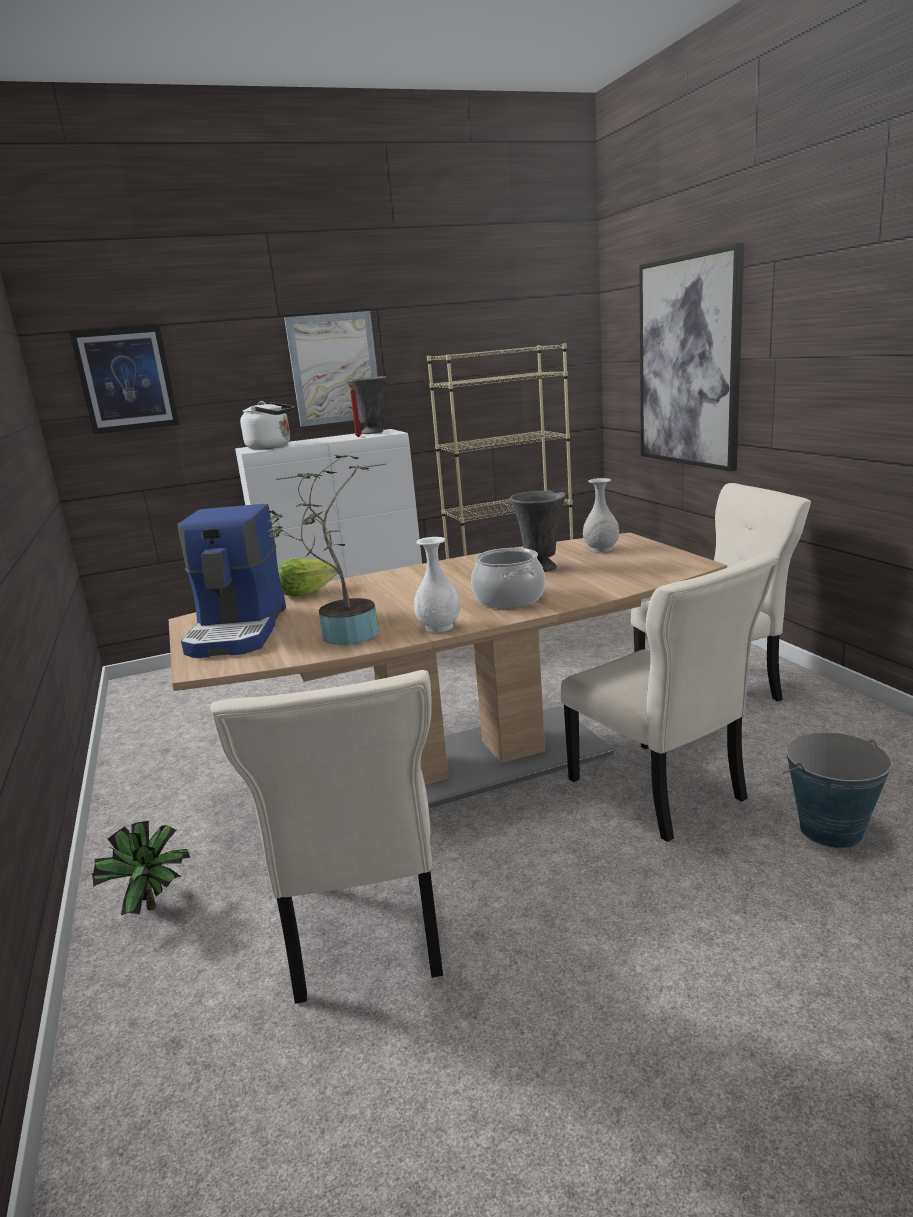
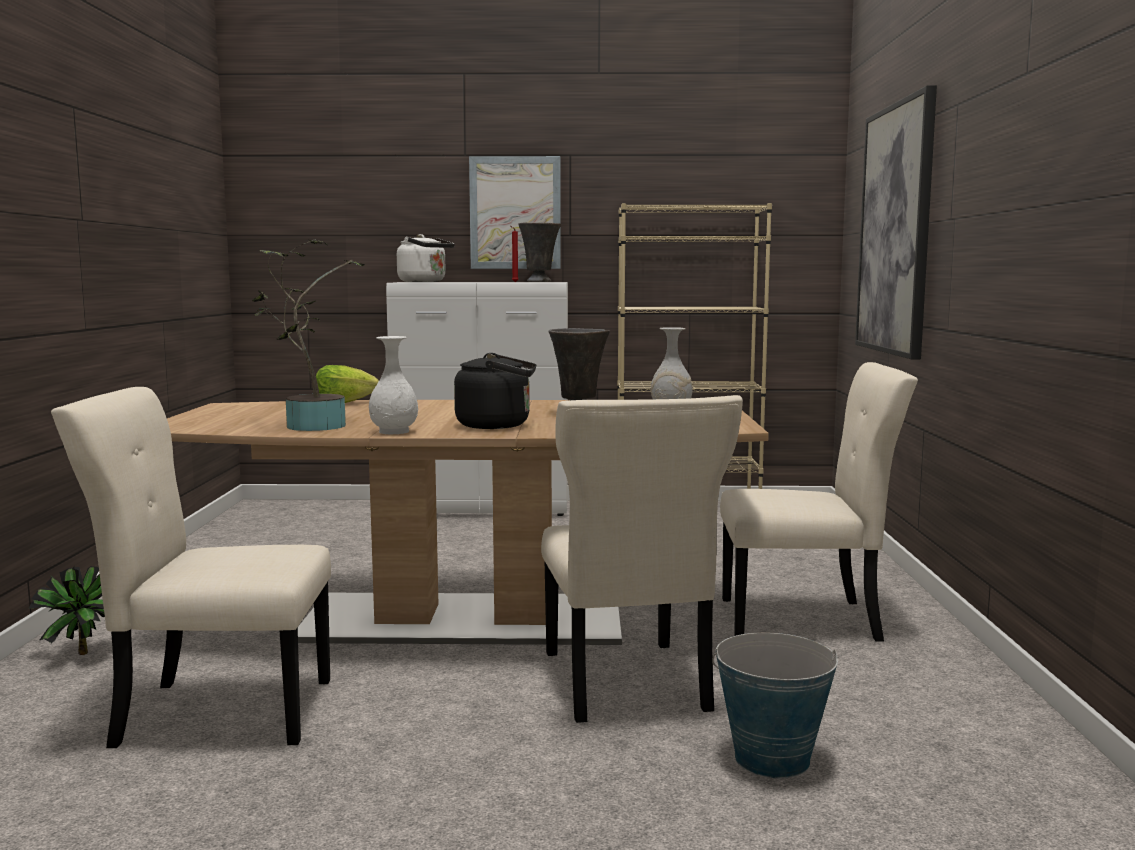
camera: 20 degrees right, 10 degrees down
picture [69,325,179,435] -> none
coffee machine [177,504,286,658] -> none
beige chair [210,670,443,1004] -> beige chair turned 75 degrees clockwise [51,387,331,748]
cooking pot [471,548,545,608] -> black kettle [454,353,536,429]

